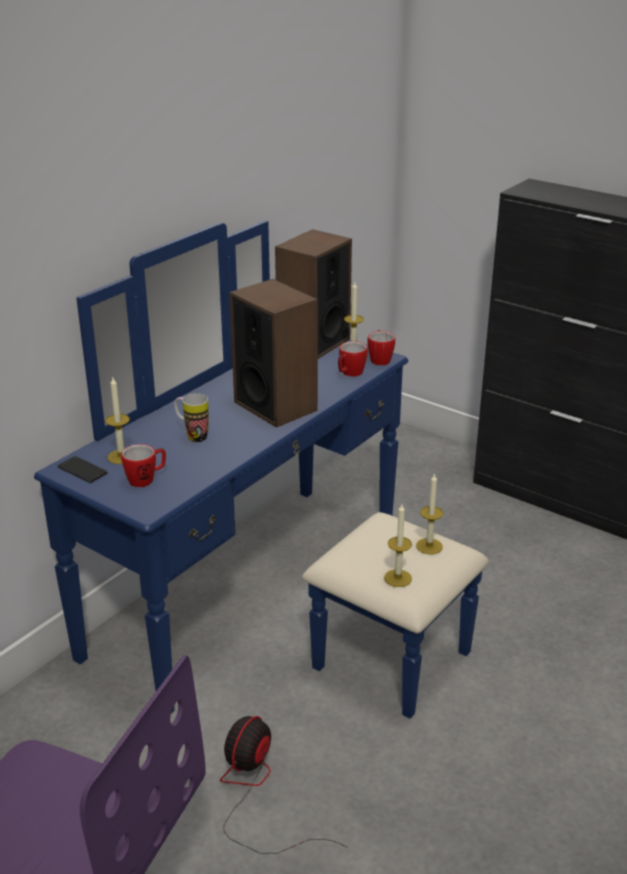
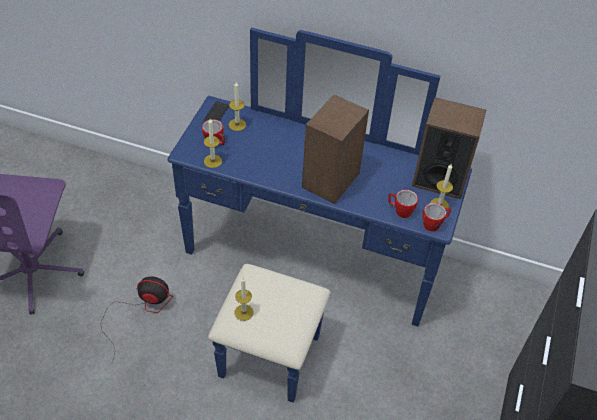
camera: 70 degrees right, 20 degrees up
mug [174,393,209,442] -> none
candle [416,473,443,554] -> candle moved to [204,119,222,168]

